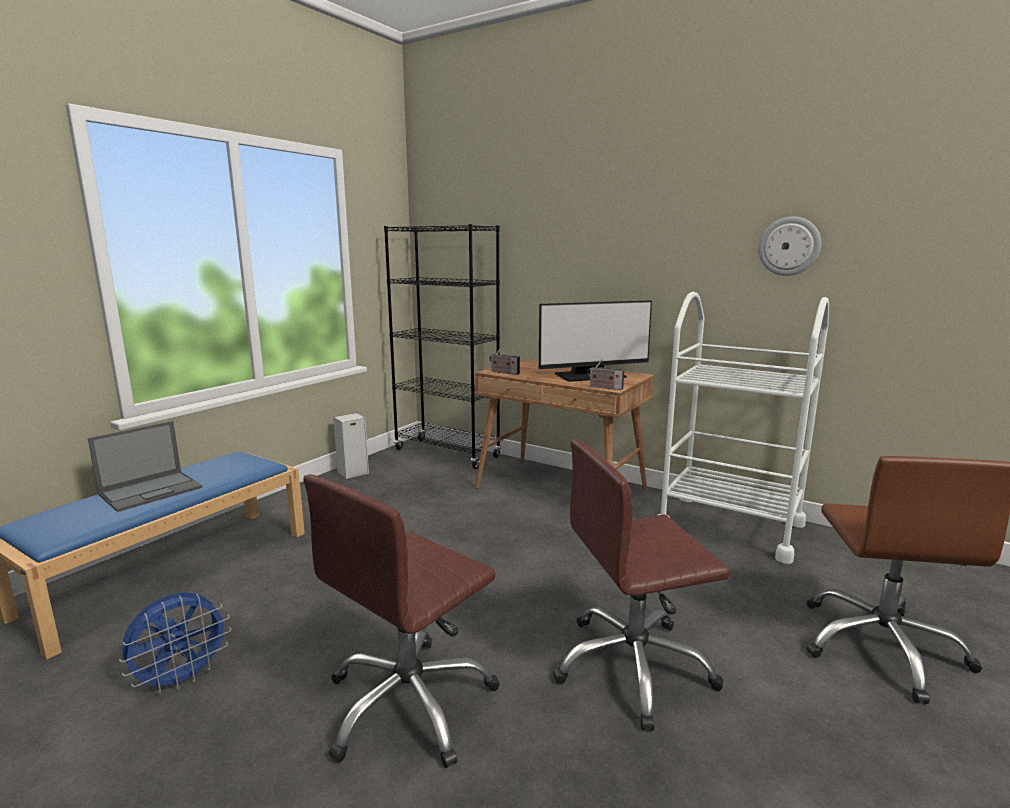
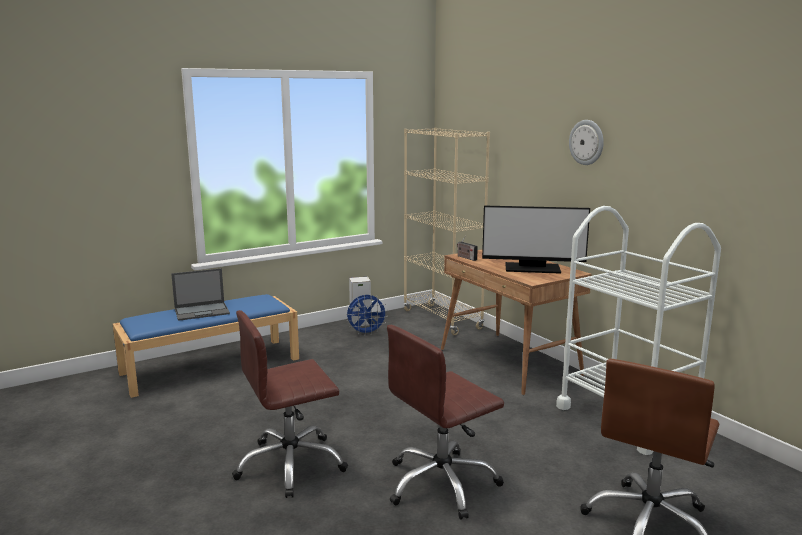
camera: 25 degrees right, 0 degrees up
blue fan [119,592,232,694] -> blue fan moved to [347,294,388,335]
black bookcase [384,224,501,469] -> beige bookcase [403,128,490,335]
brown office chair [553,439,730,731] -> brown office chair turned 45 degrees counterclockwise [387,325,504,520]
radio [587,358,624,390] -> none
wall clock [758,216,821,276] -> wall clock moved to [569,120,604,165]

